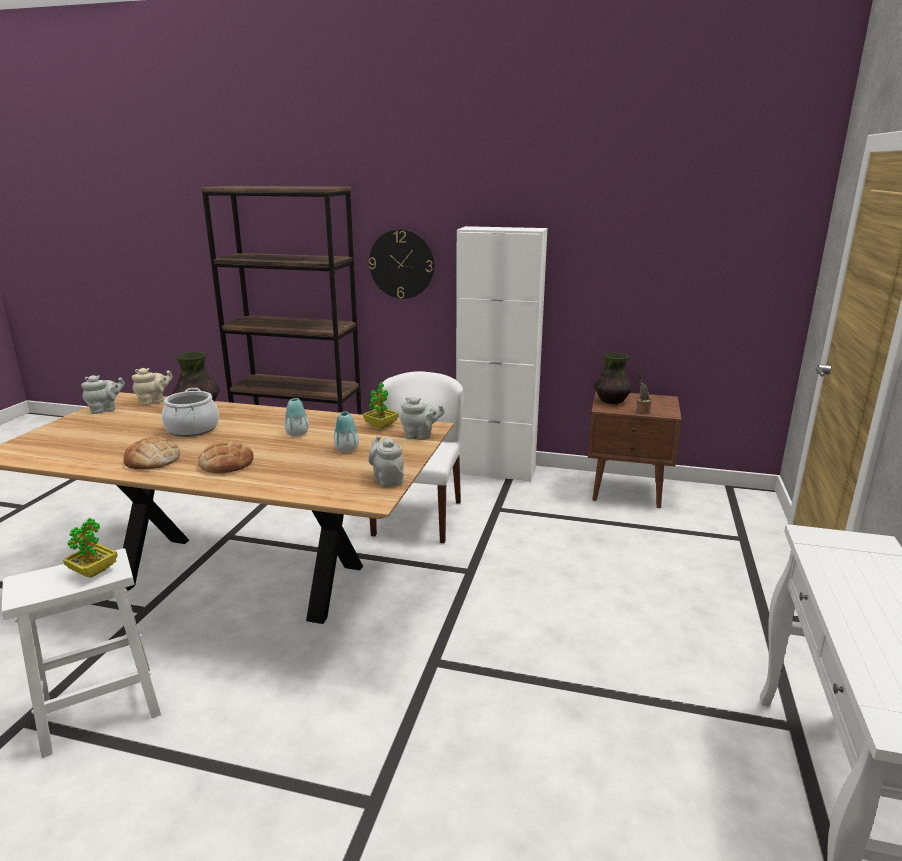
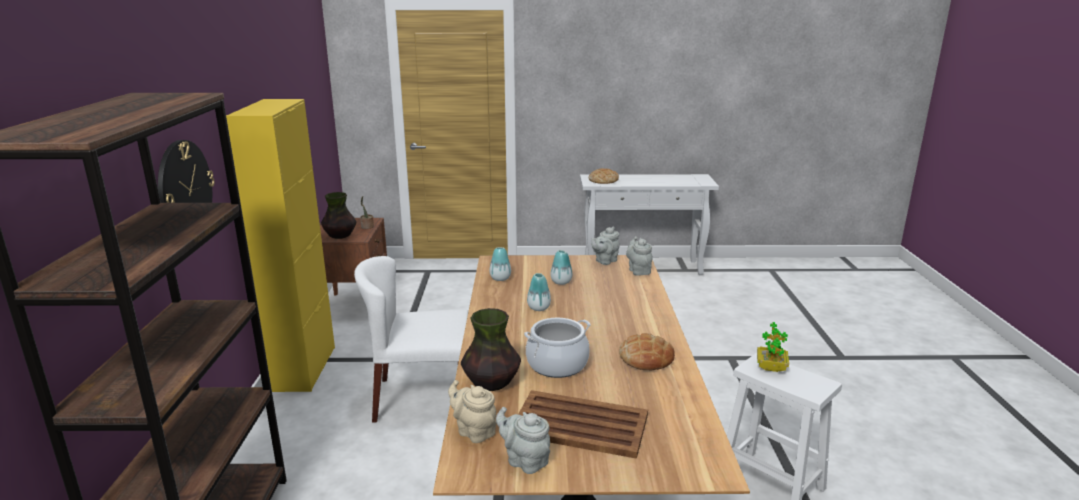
camera: 105 degrees left, 0 degrees up
bread [198,441,254,474] -> bread moved to [589,168,619,184]
potted plant [363,382,399,429] -> vase [490,247,511,281]
grey teapot [400,397,445,439] -> grey teapot moved to [626,236,652,276]
white cabinet [456,226,548,482] -> yellow cabinet [226,99,335,392]
none -> brown tray [518,390,648,459]

